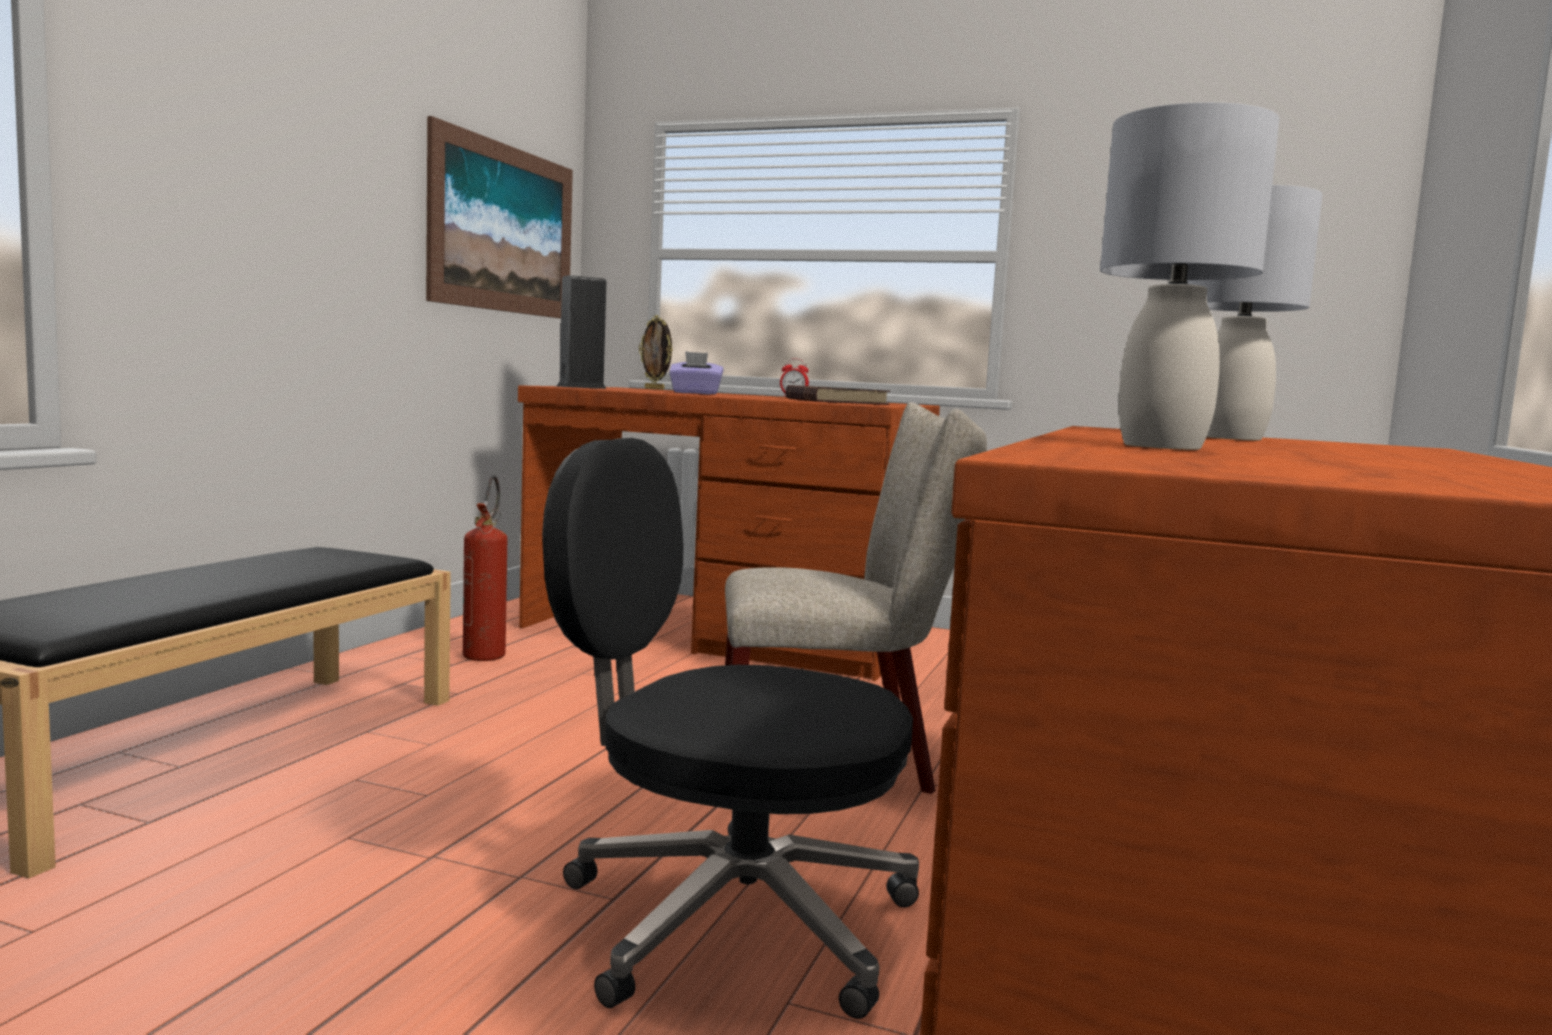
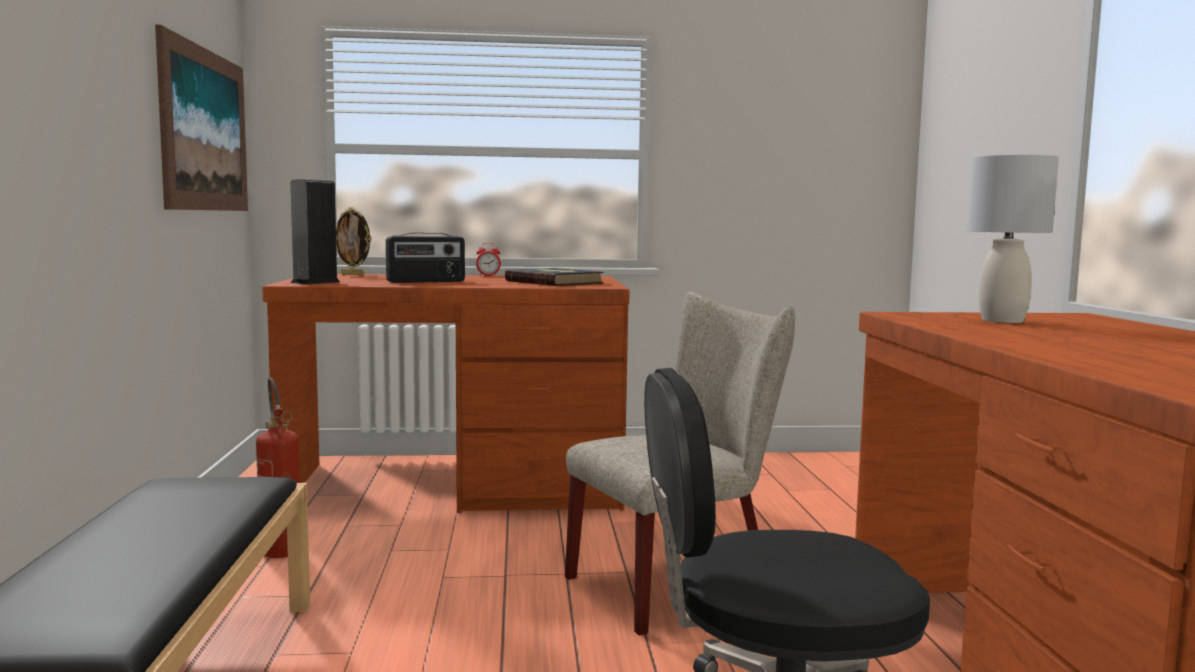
camera: 25 degrees left, 0 degrees up
purple tissue box [669,351,724,394] -> radio [386,233,465,283]
grey table lamp [1100,102,1279,450] -> none

